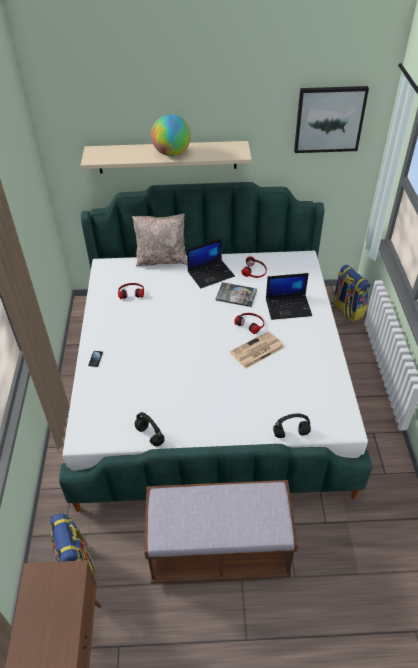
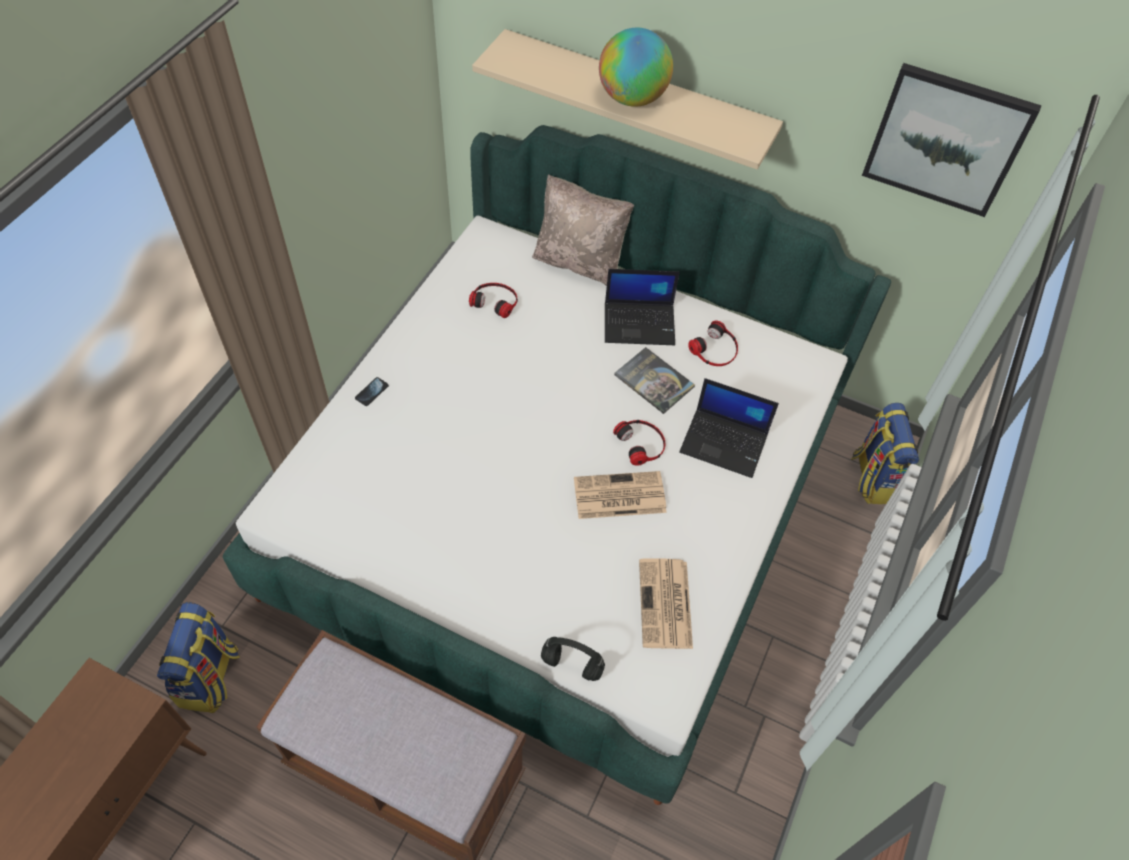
camera: 25 degrees right, 10 degrees up
black headphones [135,412,165,446] -> none
none -> newspaper [639,558,693,649]

